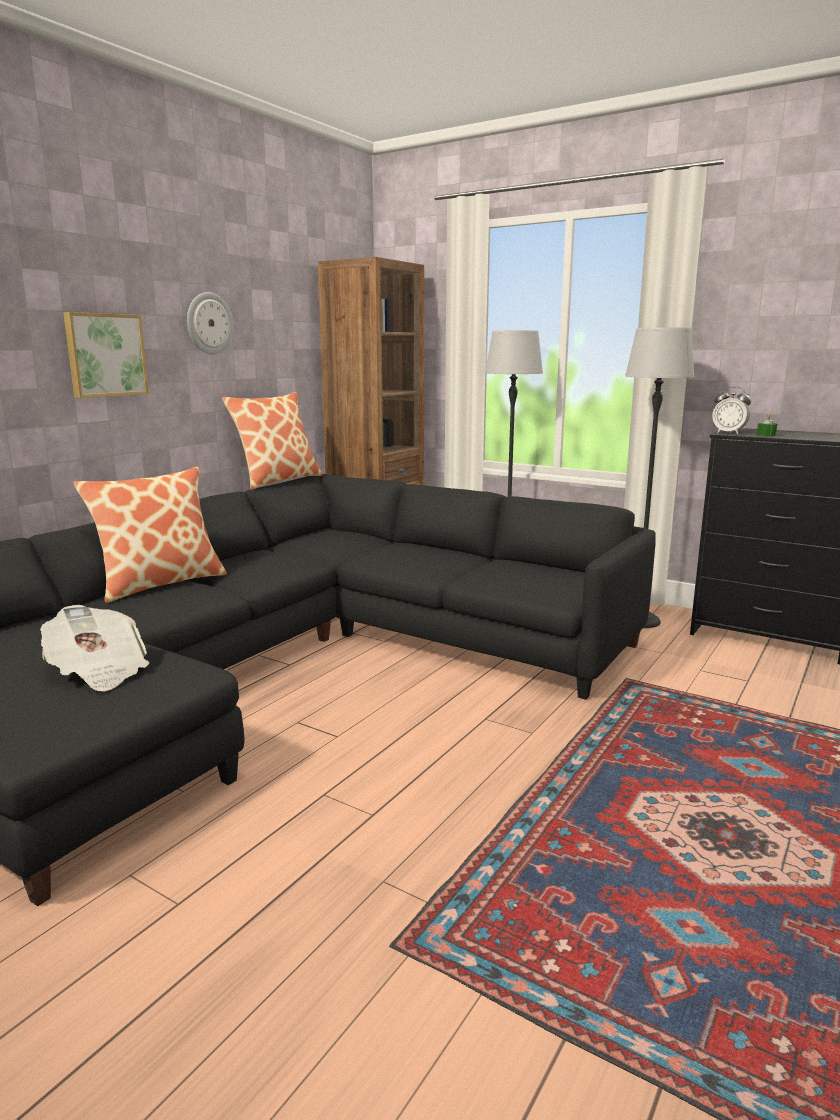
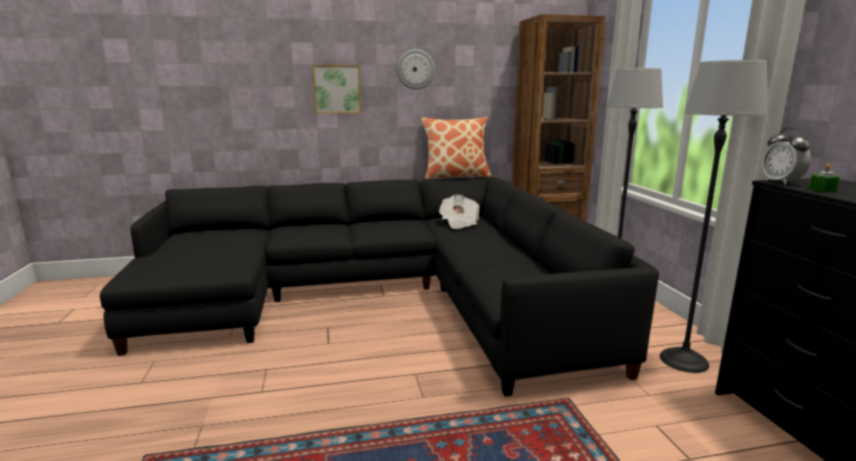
camera: 45 degrees right, 0 degrees up
newspaper [40,605,149,691] -> newspaper moved to [439,195,480,229]
pillow [74,466,227,603] -> none

